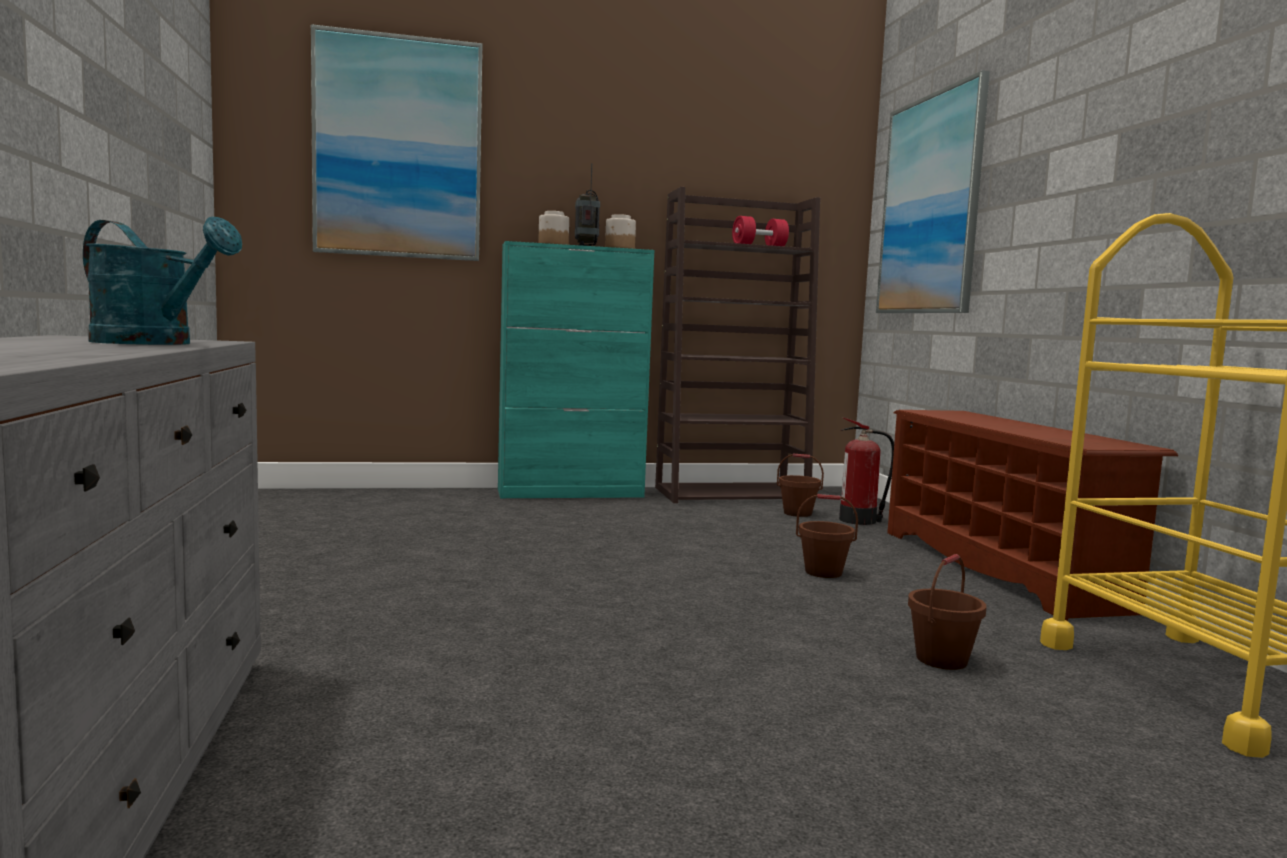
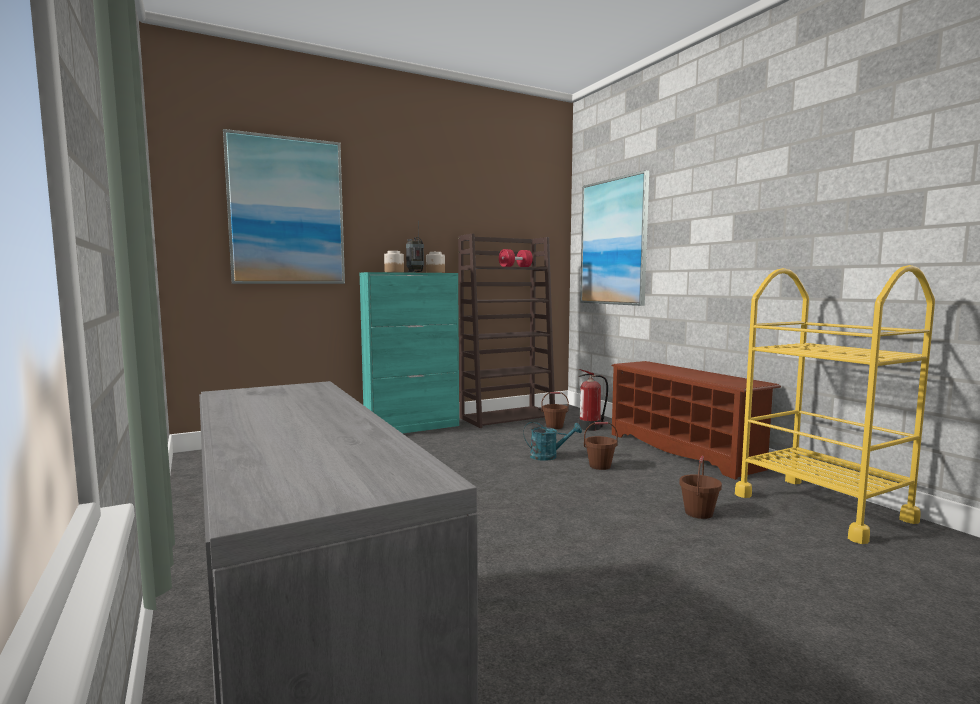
camera: 15 degrees left, 0 degrees up
turquoise watering can [83,217,242,345] -> turquoise watering can moved to [523,422,582,461]

